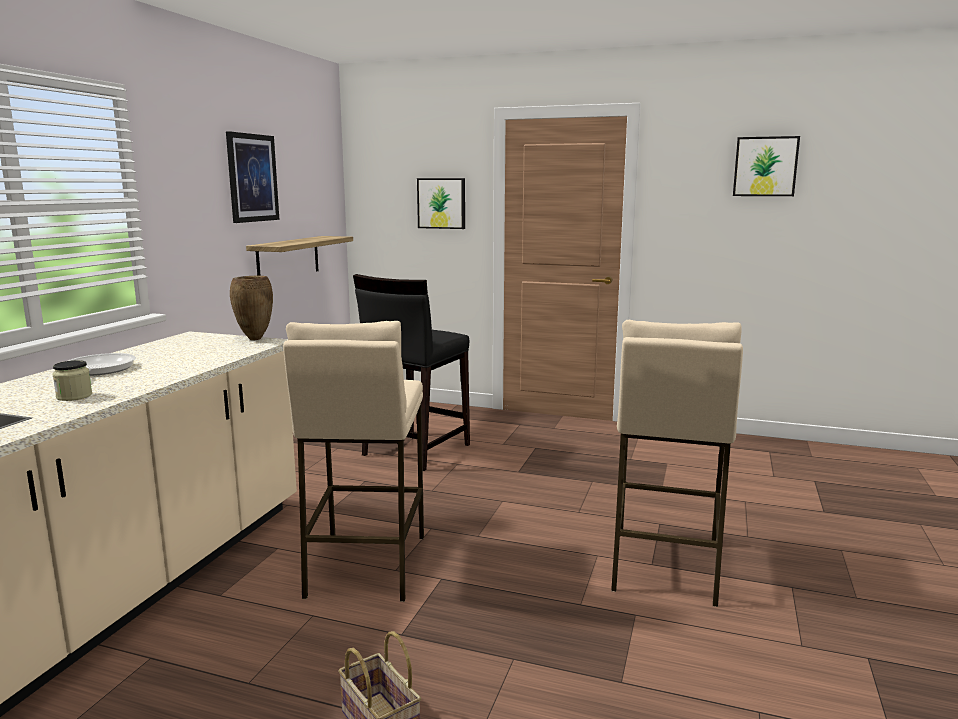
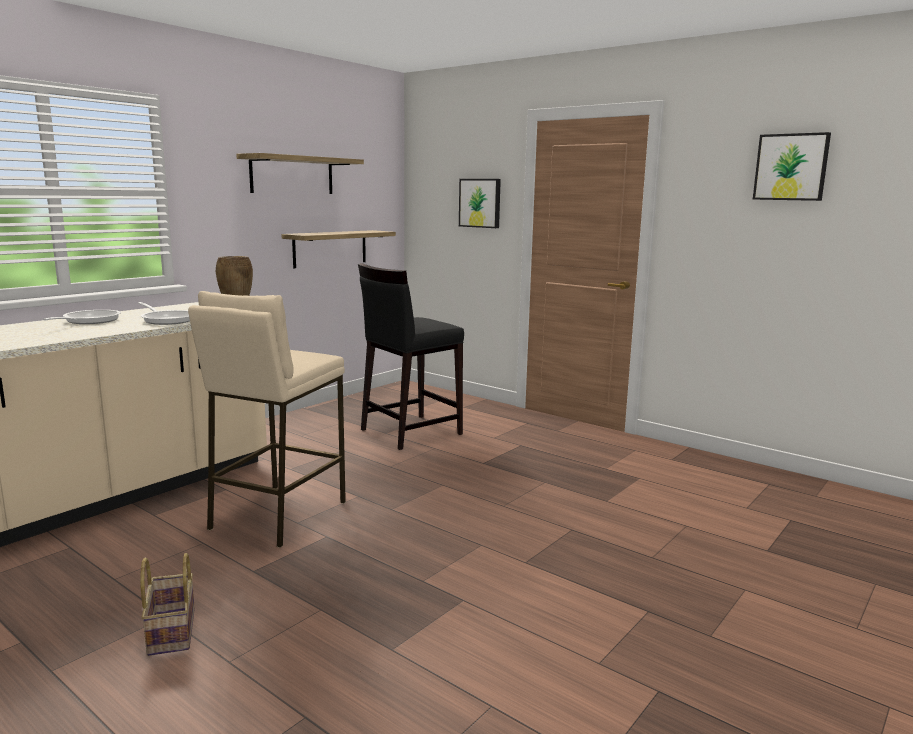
camera: 20 degrees right, 0 degrees up
jar [53,360,92,401] -> none
picture [226,131,279,223] -> shelf [236,153,364,194]
beige stool [611,320,743,607] -> none
none -> frying pan [138,302,190,325]

